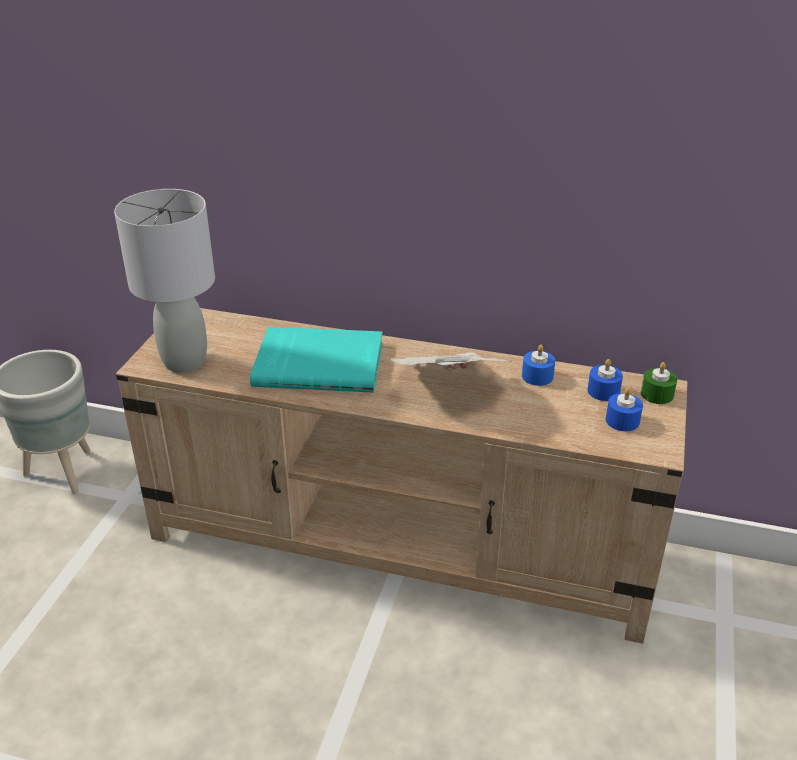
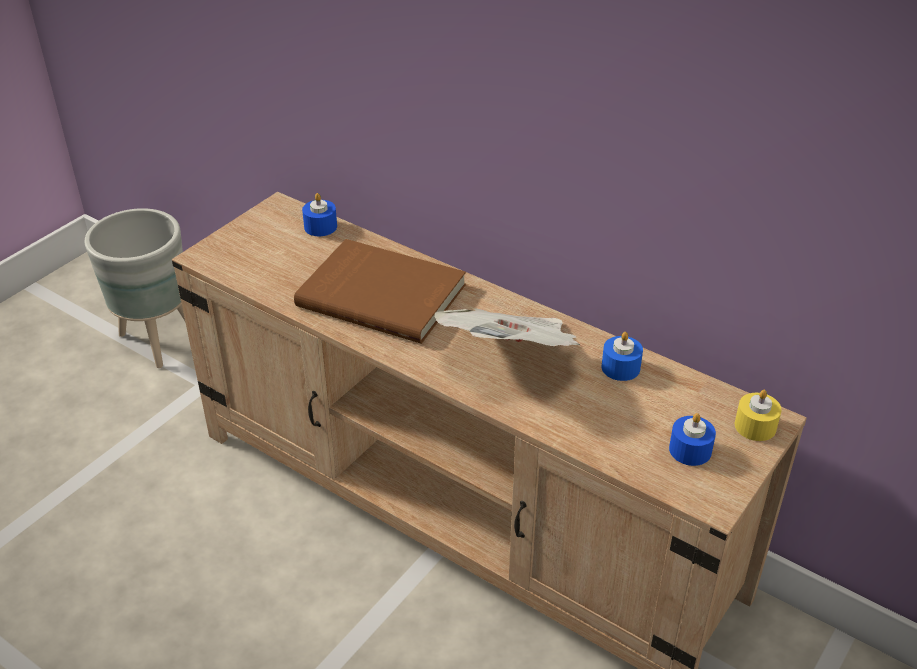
camera: 20 degrees right, 5 degrees up
grey table lamp [114,189,215,373] -> none
turquoise book [250,327,383,393] -> brown book [294,239,466,344]
blue candle [587,359,623,401] -> blue candle moved to [302,193,337,236]
green candle [641,362,677,404] -> yellow candle [735,390,782,441]

